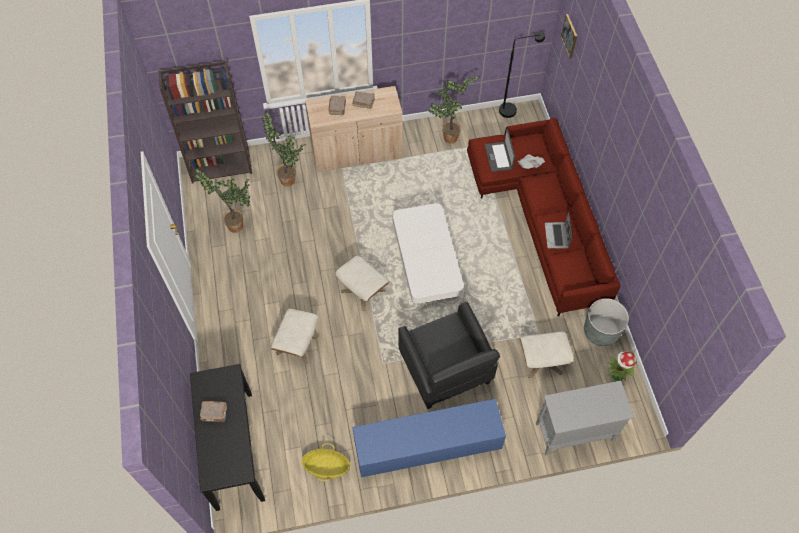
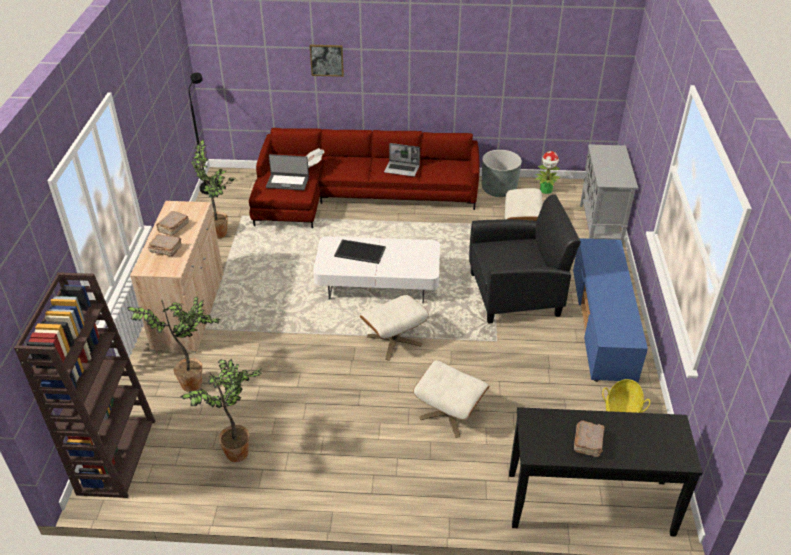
camera: 75 degrees left, 20 degrees down
picture [561,14,577,59] -> picture moved to [310,45,344,77]
none -> tray [334,239,386,264]

